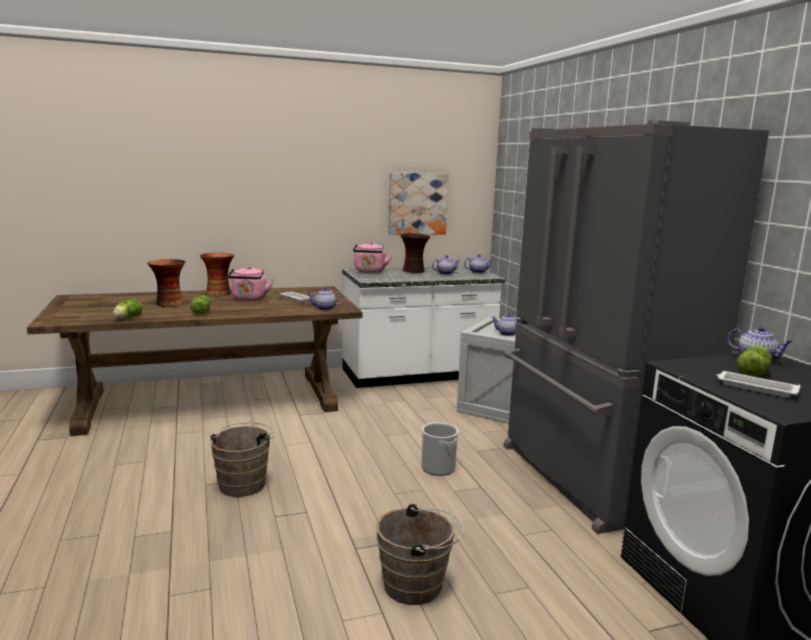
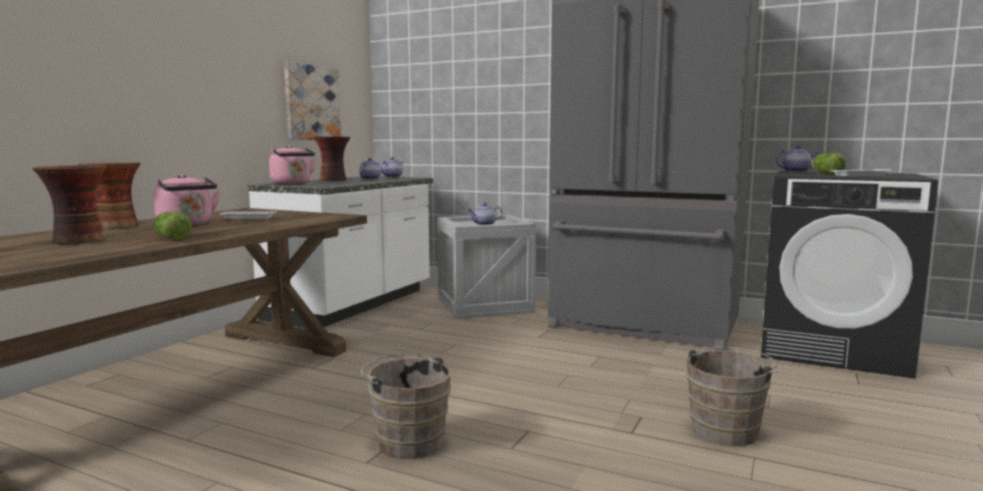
camera: 45 degrees left, 5 degrees down
lettuce [113,299,143,319] -> none
teapot [307,288,344,310] -> none
bucket [421,422,459,476] -> none

